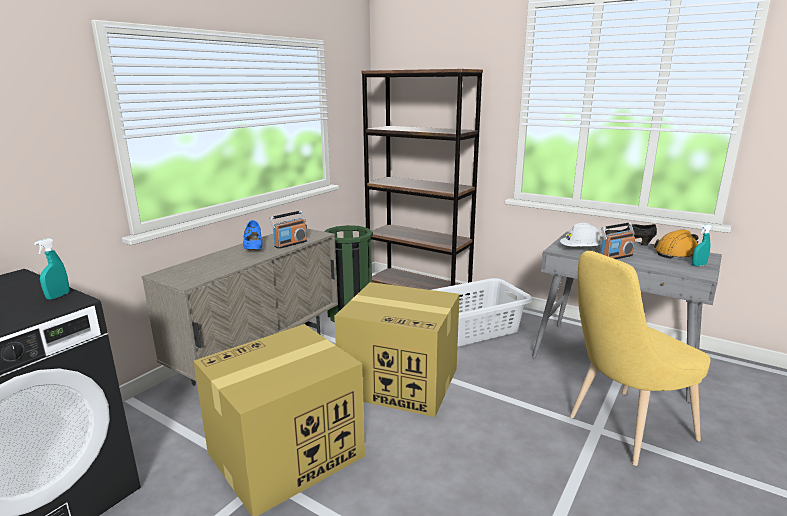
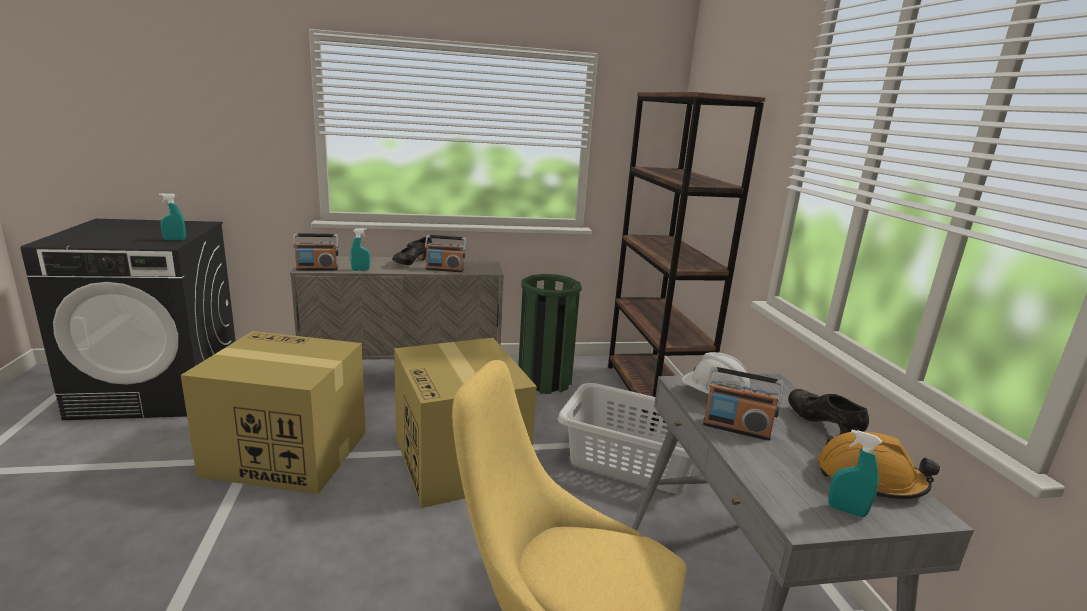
camera: 45 degrees right, 0 degrees up
blue shoe [243,220,262,250] -> black shoe [392,237,432,265]
none -> radio [293,233,339,271]
none -> turquoise spray bottle [350,228,370,271]

